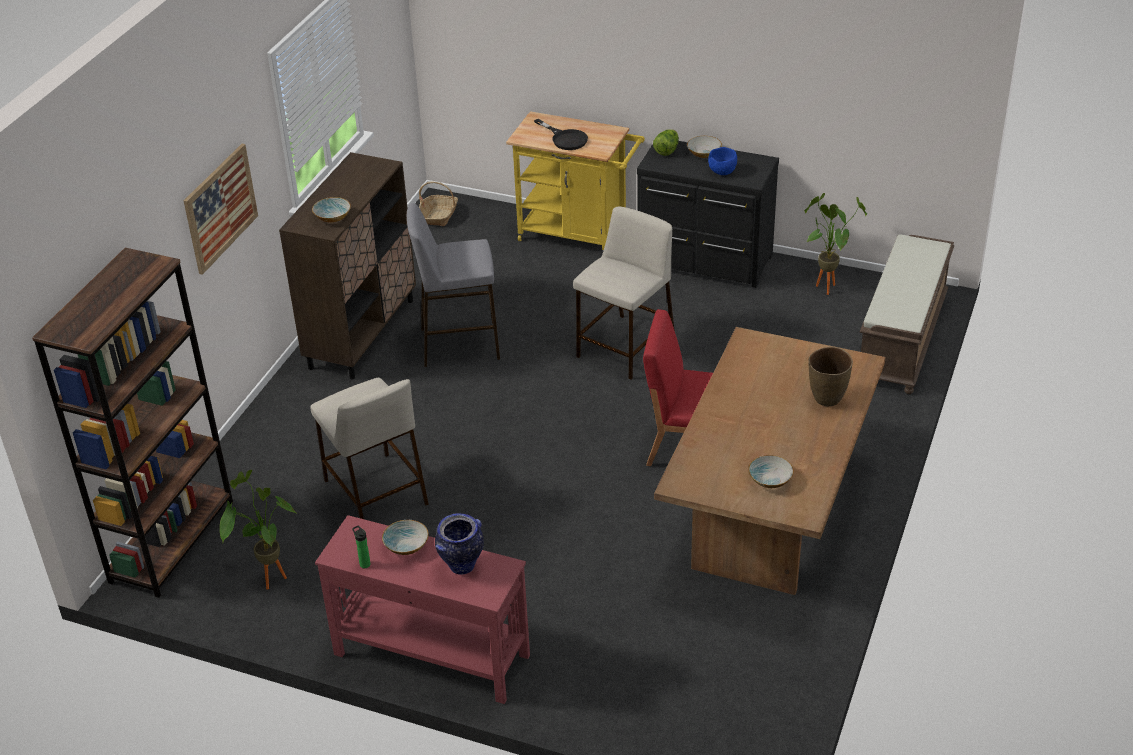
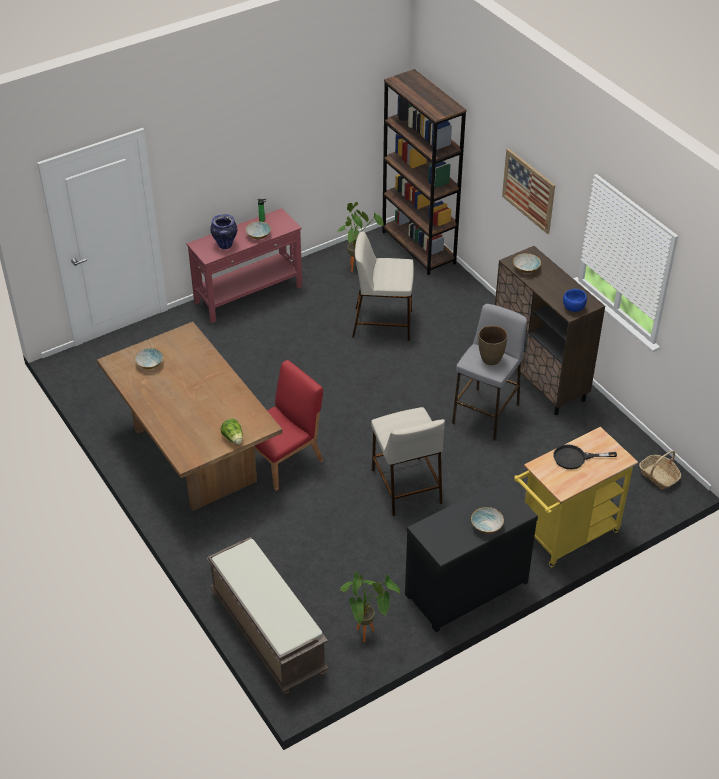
camera: 125 degrees right, 5 degrees up
lettuce [653,129,679,156] -> lettuce moved to [221,419,243,444]
blue bowl [708,147,737,175] -> blue bowl moved to [563,289,587,312]
brown vase [809,347,853,406] -> brown vase moved to [478,326,508,365]

